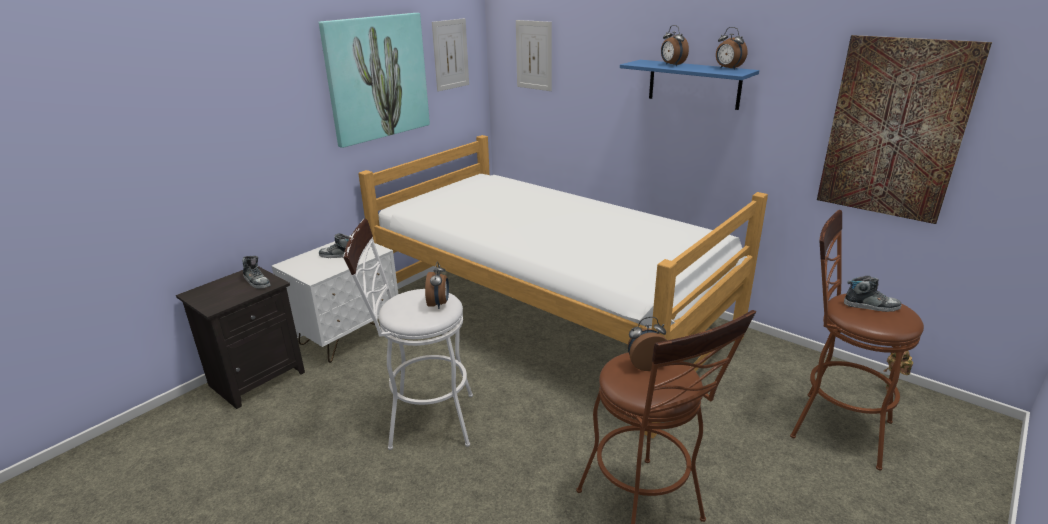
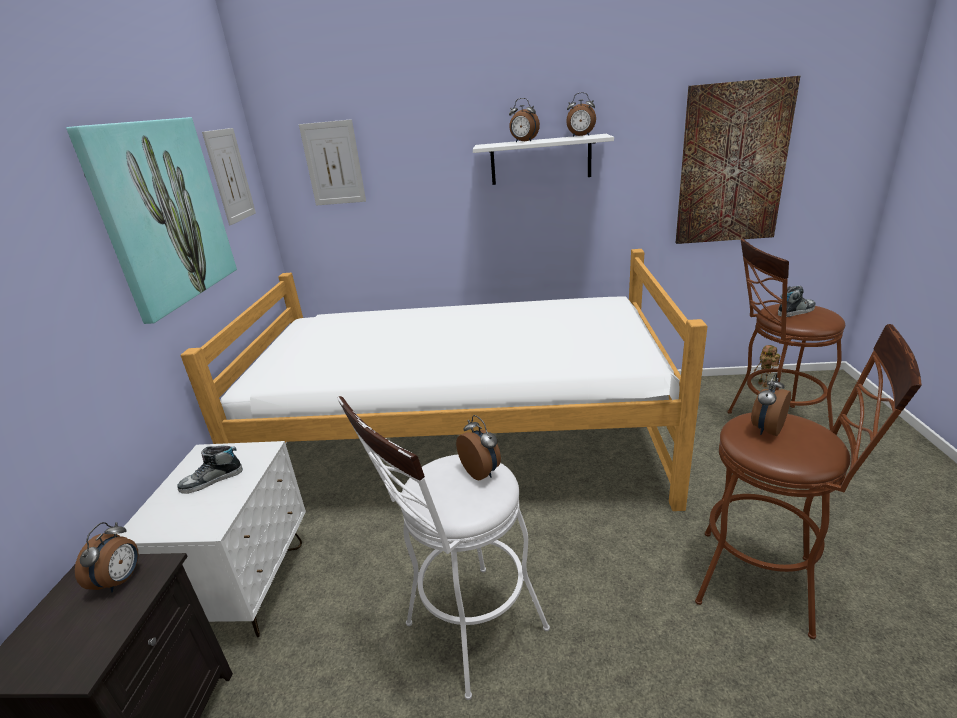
camera: 35 degrees left, 0 degrees up
shoe [242,256,271,289] -> alarm clock [75,522,139,592]
blue shelf [620,60,759,110] -> white shelf [473,134,614,185]

